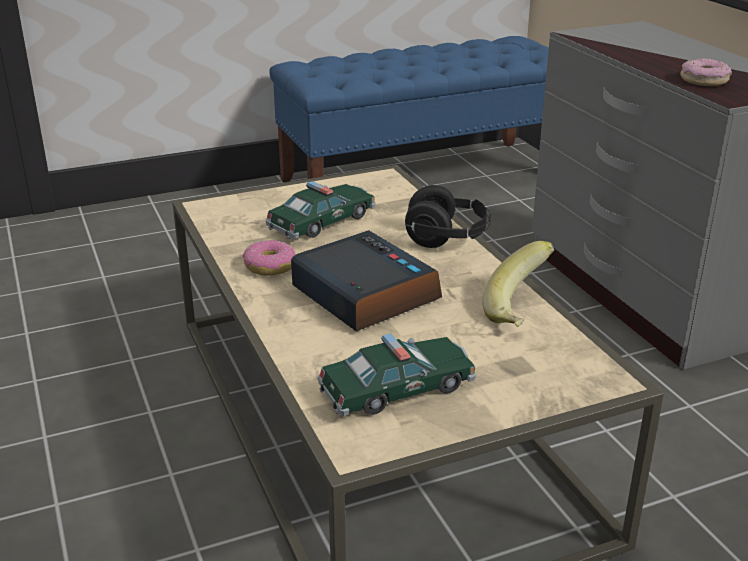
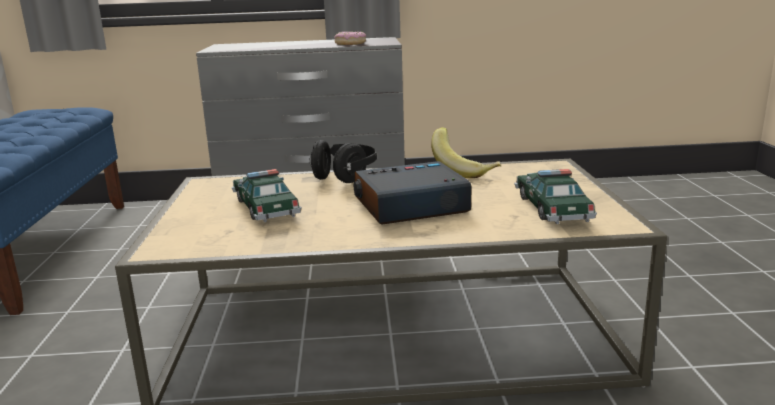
camera: 70 degrees left, 10 degrees down
donut [243,240,296,276] -> none

